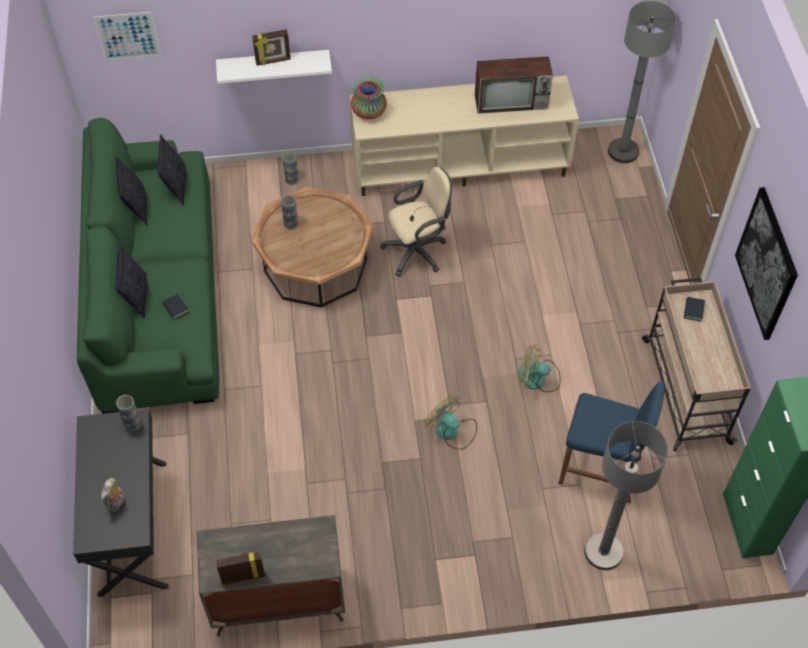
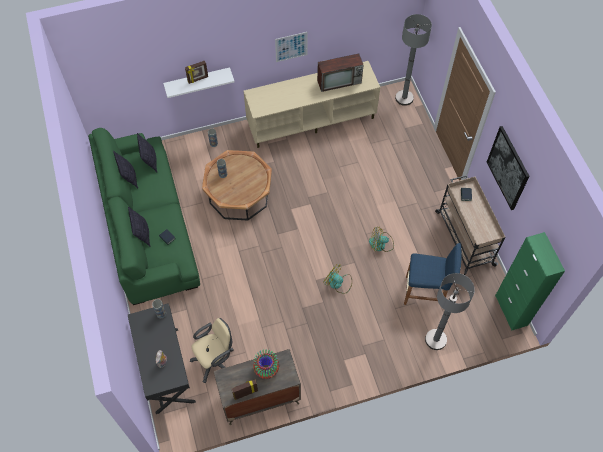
camera: 10 degrees left, 5 degrees up
picture [93,12,162,61] -> picture moved to [275,32,308,62]
vase [351,75,387,119] -> vase moved to [253,349,279,379]
beige office chair [380,167,452,277] -> beige office chair moved to [190,318,233,383]

